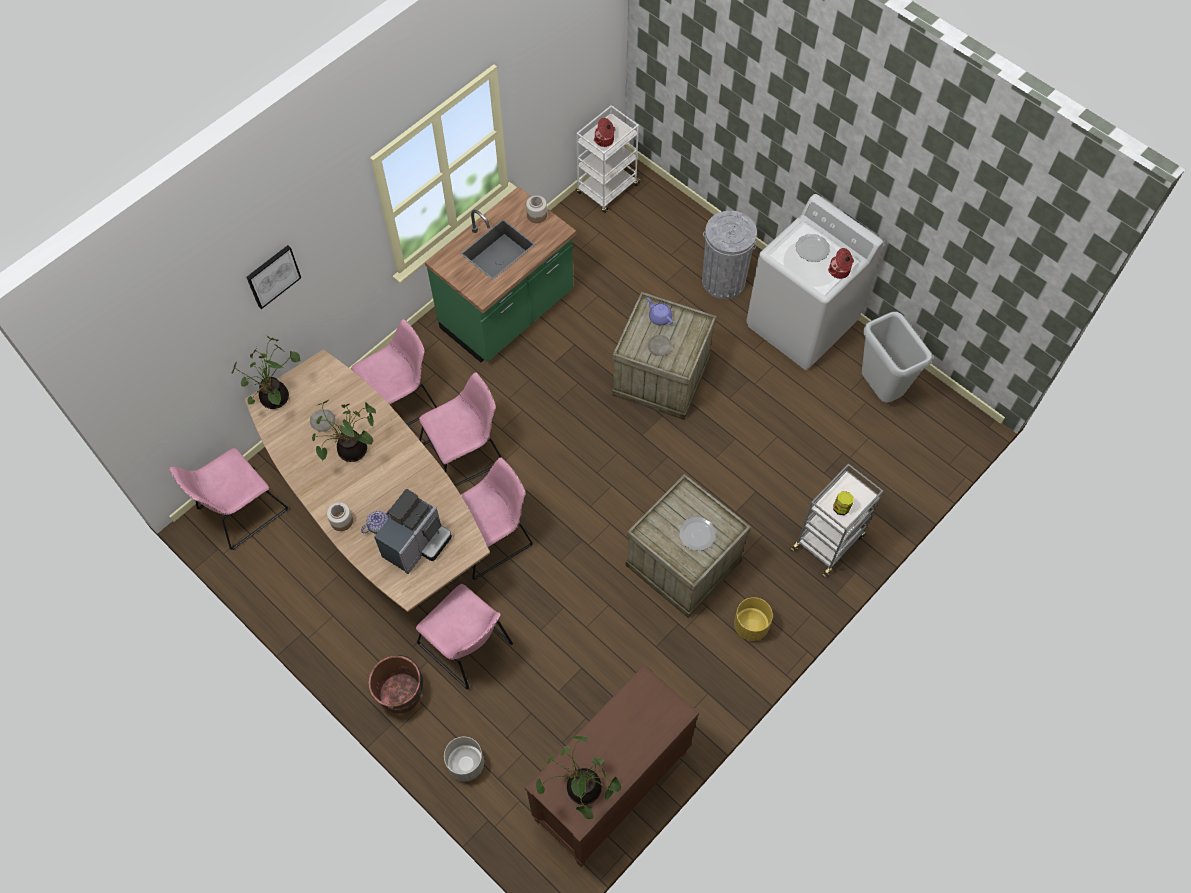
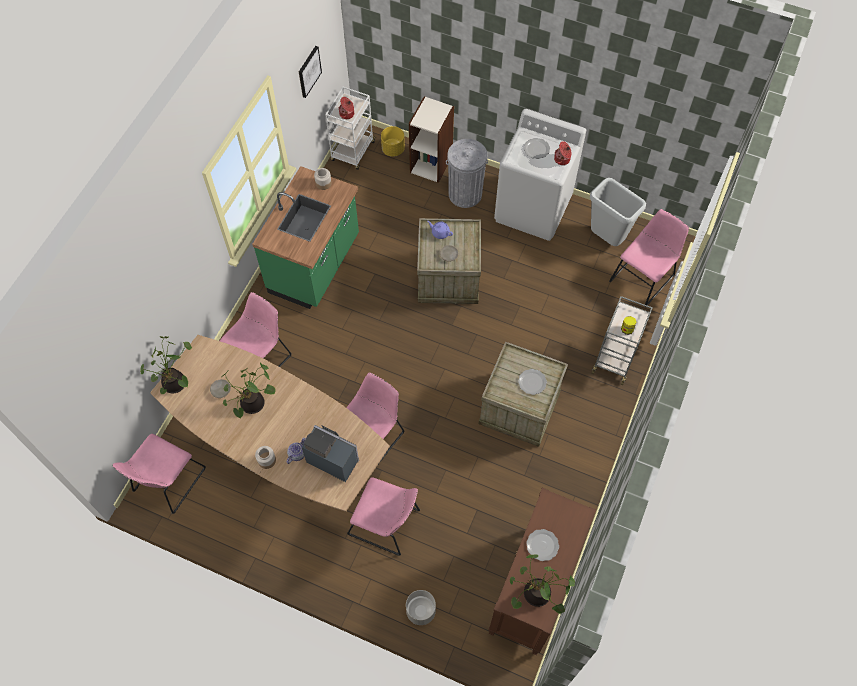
camera: 20 degrees left, 0 degrees up
picture [246,245,301,309] -> picture moved to [299,46,322,98]
brown bucket [369,655,423,714] -> none
coffee machine [374,489,452,574] -> coffee machine turned 75 degrees counterclockwise [302,425,359,482]
pink chair [419,372,502,487] -> pink chair moved to [609,209,689,306]
yellow planter [734,597,773,641] -> yellow planter moved to [381,126,405,157]
none -> bookcase [409,96,454,183]
none -> plate [526,529,559,561]

